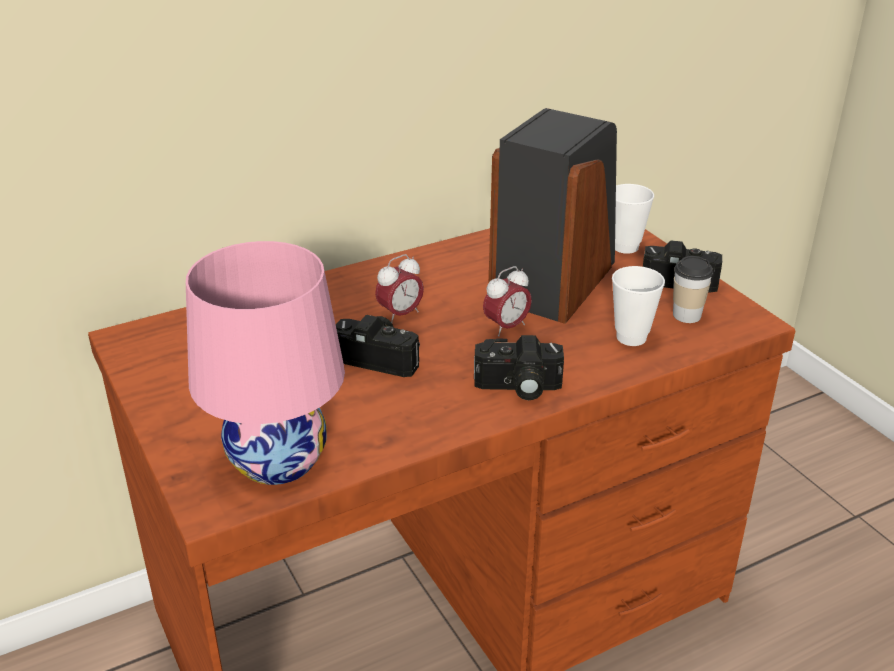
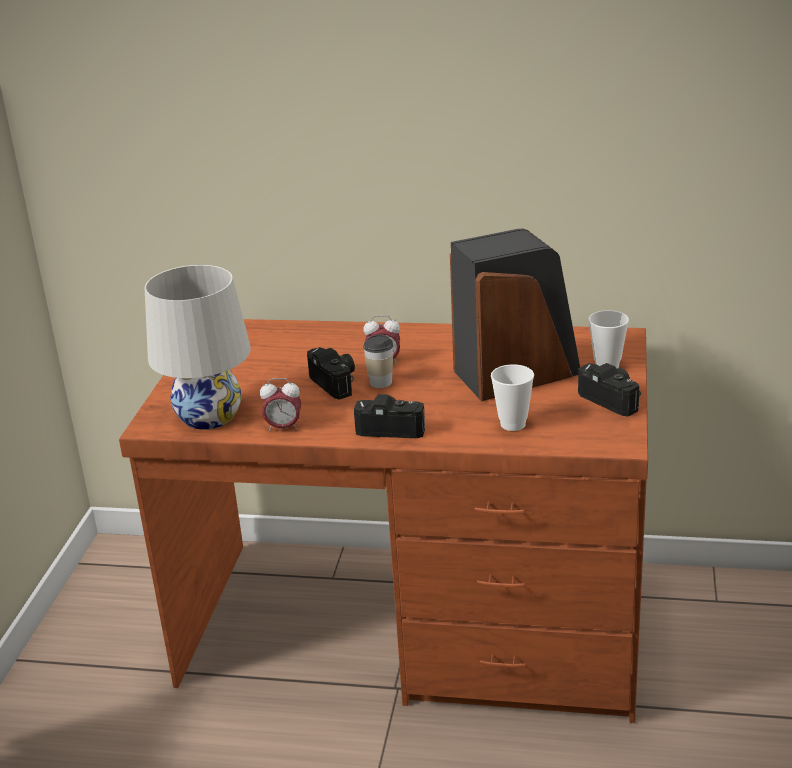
camera: 40 degrees right, 5 degrees down
pink table lamp [186,241,345,485] -> white table lamp [145,265,251,429]
camera [474,335,564,400] -> camera turned 150 degrees clockwise [354,394,425,438]
alarm clock [483,266,532,337] -> alarm clock moved to [260,378,301,432]
cup [673,256,713,323] -> cup moved to [363,335,393,388]

